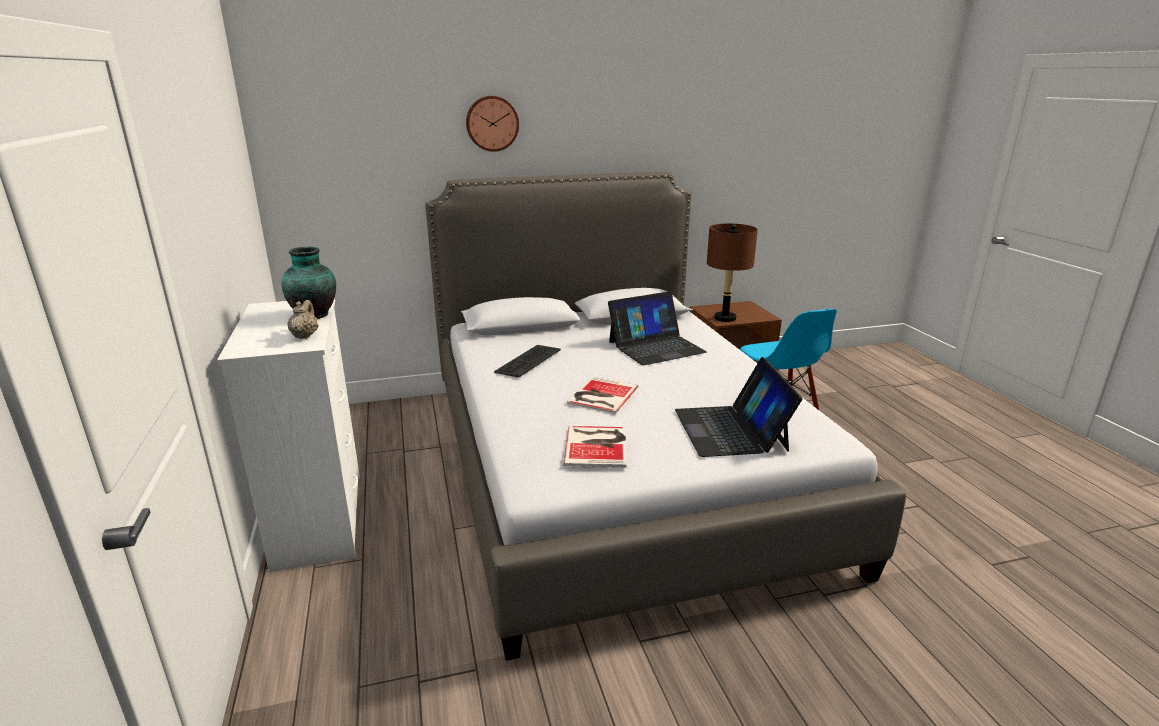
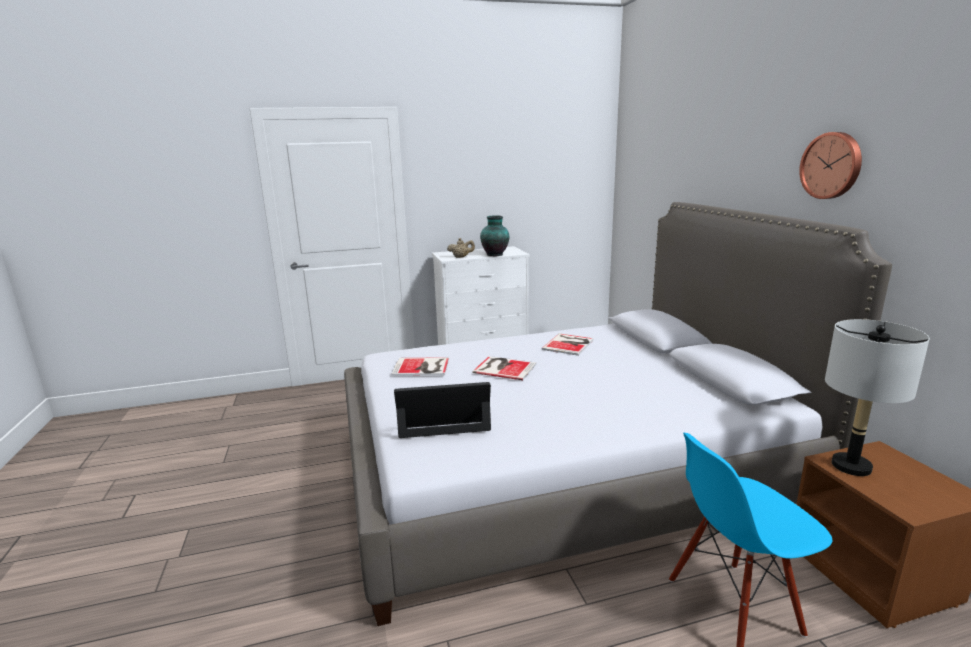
camera: 90 degrees right, 5 degrees down
wall clock [466,96,519,152] -> wall clock moved to [799,132,862,199]
keyboard [494,345,561,378] -> book [541,334,594,356]
laptop [608,291,707,366] -> none
brown table lamp [707,223,758,322] -> grey table lamp [825,319,930,476]

